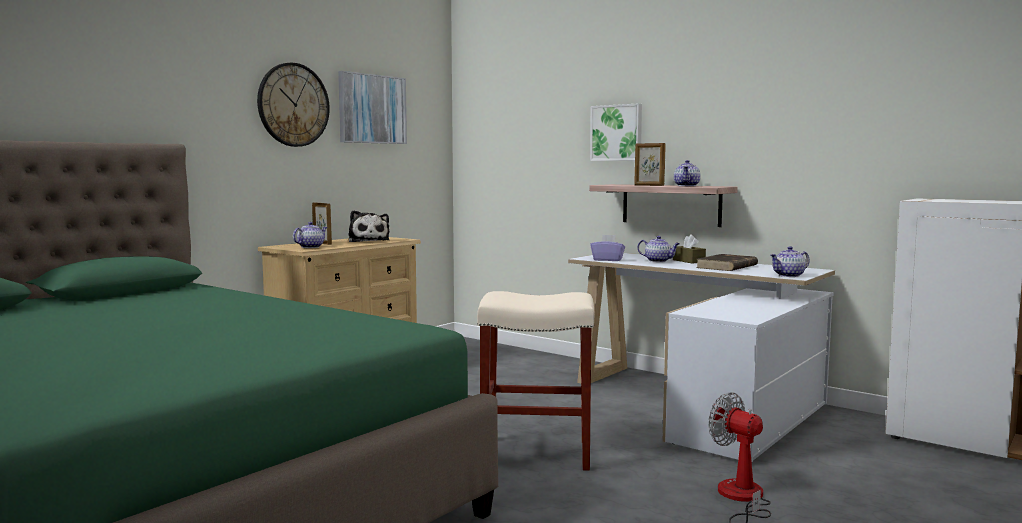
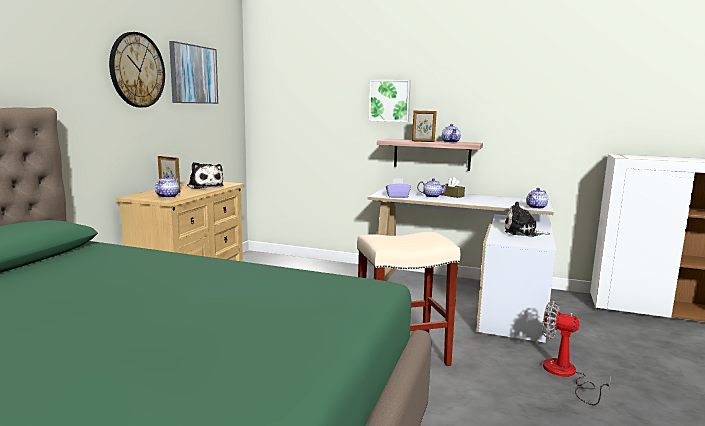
camera: 20 degrees left, 5 degrees up
brown book [696,254,758,271] -> none
none -> plush toy [505,202,550,237]

